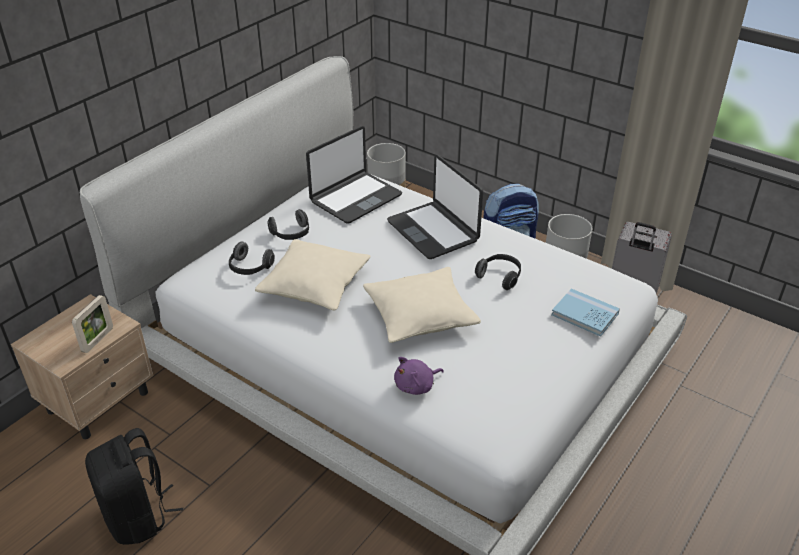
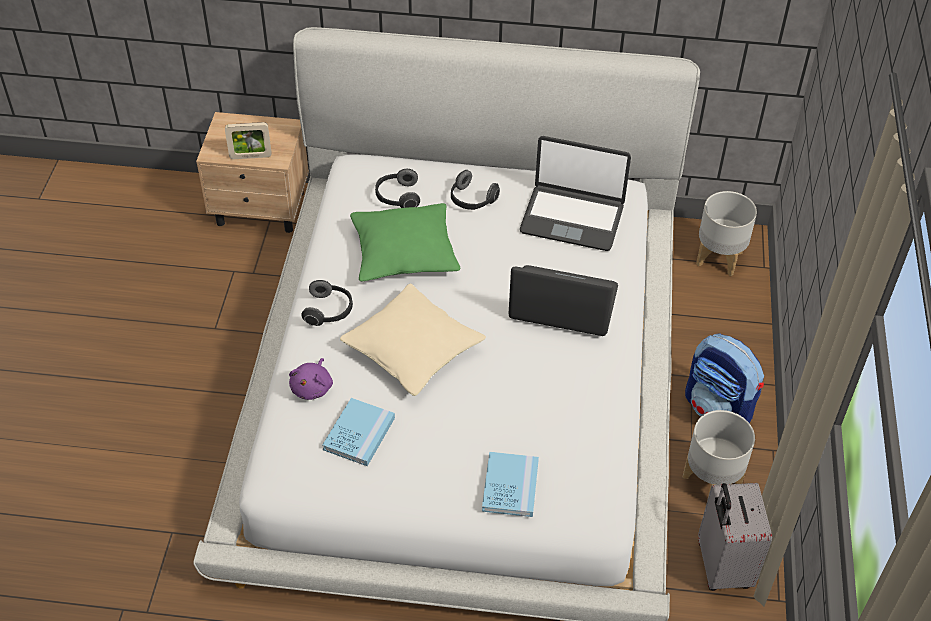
camera: 60 degrees right, 10 degrees up
black backpack [85,428,183,544] -> none
beige pillow [255,239,371,311] -> green pillow [350,203,460,281]
laptop [387,154,483,259] -> laptop turned 75 degrees clockwise [508,265,618,336]
purple plush toy [394,357,444,395] -> purple plush toy turned 105 degrees counterclockwise [289,358,333,400]
headphones [475,254,521,290] -> headphones moved to [301,280,353,326]
none -> blue book [322,398,395,466]

